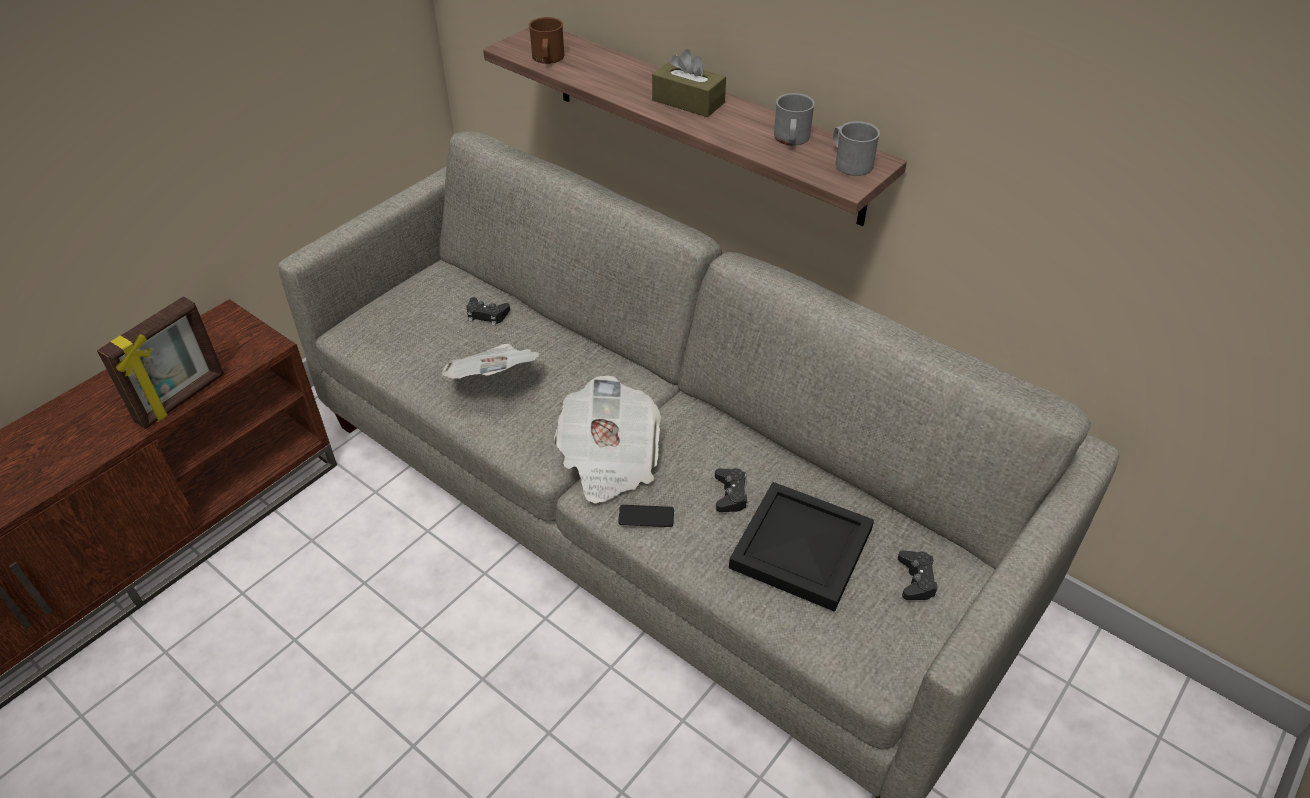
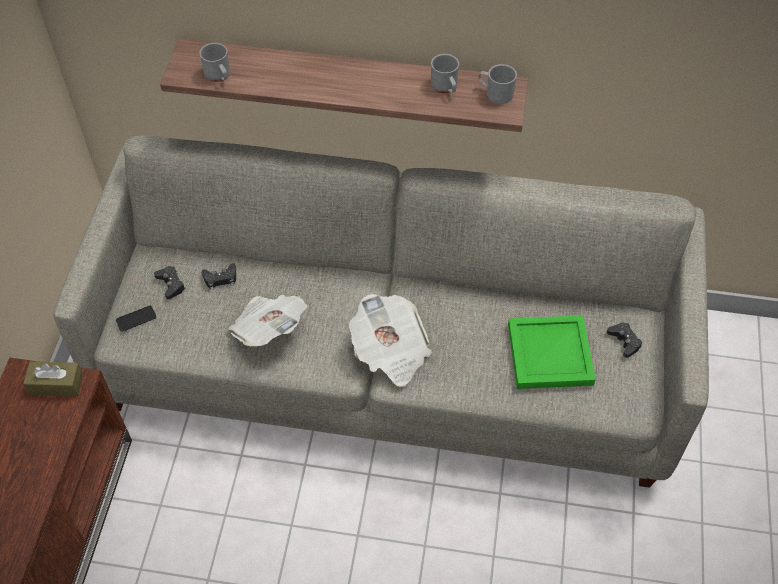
camera: 30 degrees left, 10 degrees up
picture frame [97,297,224,429] -> none
brown mug [529,17,564,64] -> grey mug [199,43,230,82]
phone [618,505,674,527] -> phone moved to [116,306,156,332]
brown tissue box [652,49,726,117] -> brown tissue box moved to [23,361,83,396]
black game controller [715,468,748,512] -> black game controller moved to [154,266,186,299]
black tray [729,482,874,612] -> green tray [508,315,596,389]

